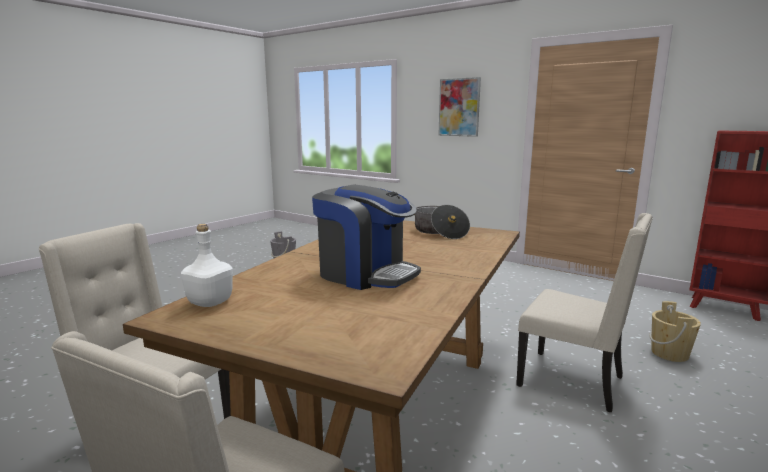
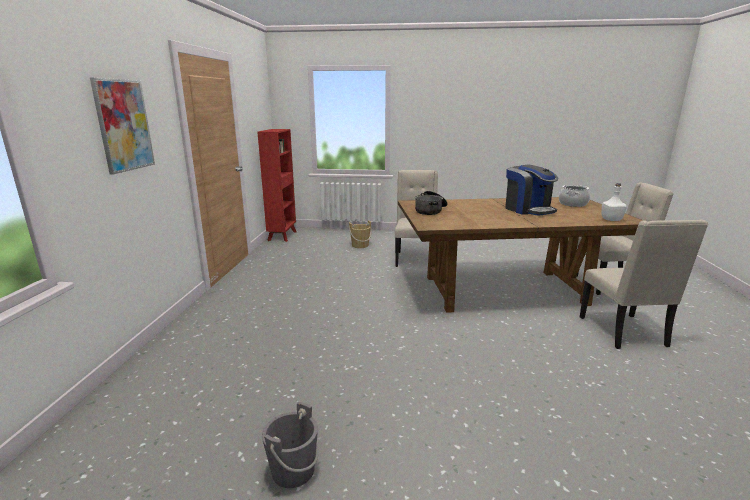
camera: 120 degrees left, 5 degrees up
coffee machine [312,185,421,290] -> coffee machine turned 150 degrees clockwise [505,165,559,216]
none -> cooking pot [559,185,590,207]

